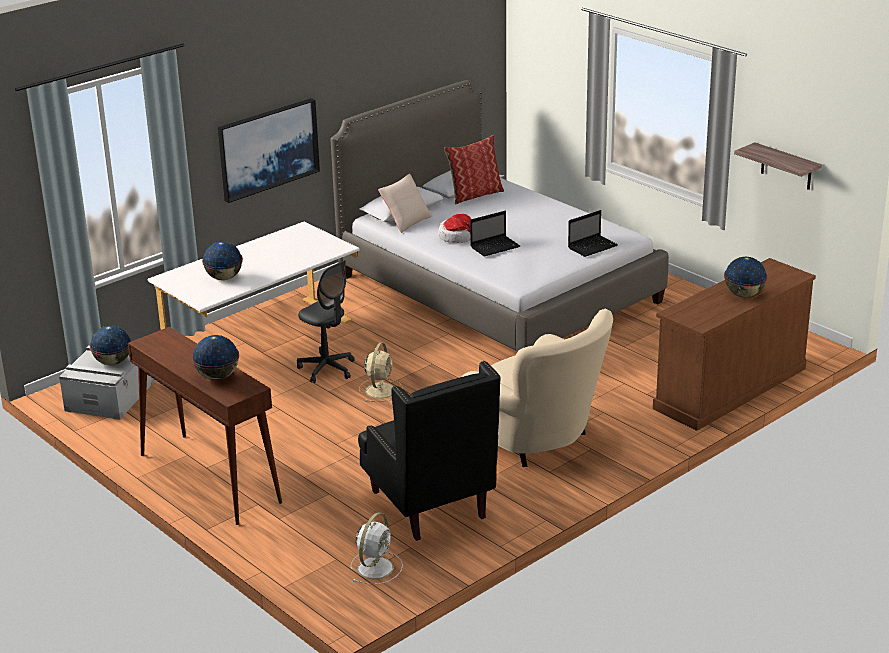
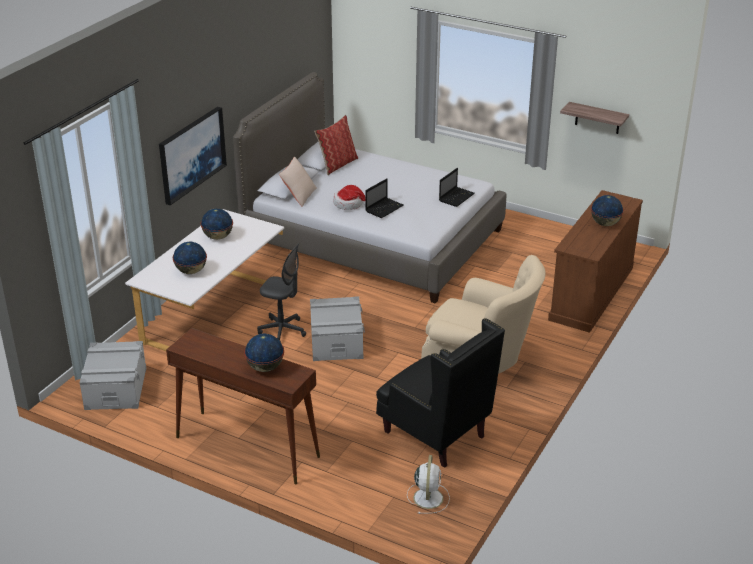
camera: 20 degrees left, 5 degrees up
globe [90,326,131,365] -> globe moved to [201,209,233,240]
beige fan [359,342,403,402] -> grey storage box [310,296,365,361]

